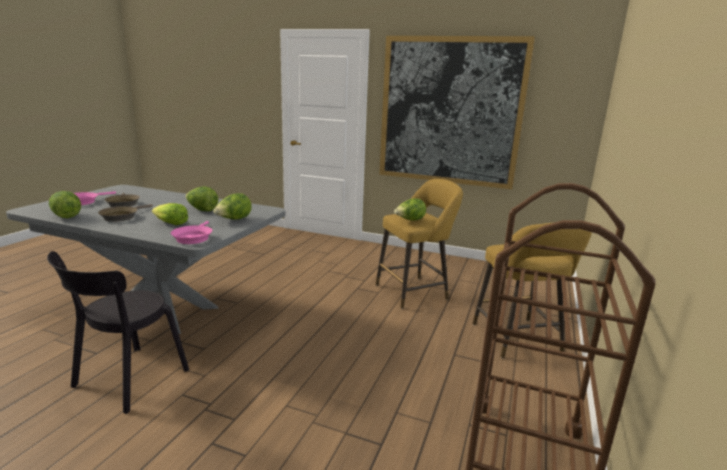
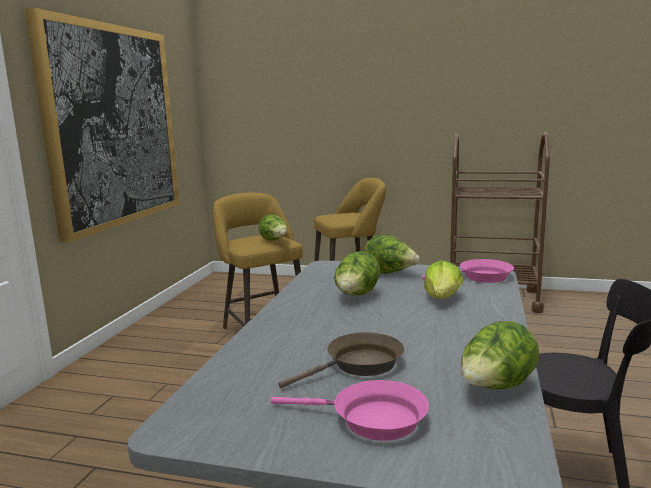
camera: 95 degrees left, 5 degrees down
brown frying pan [98,204,153,222] -> none

